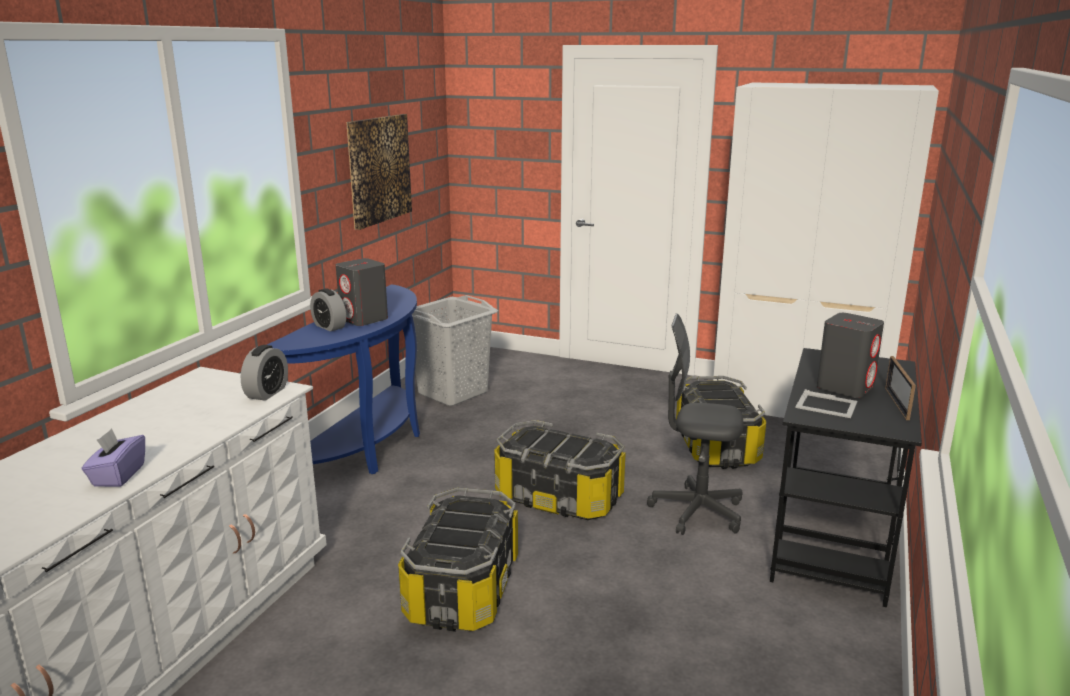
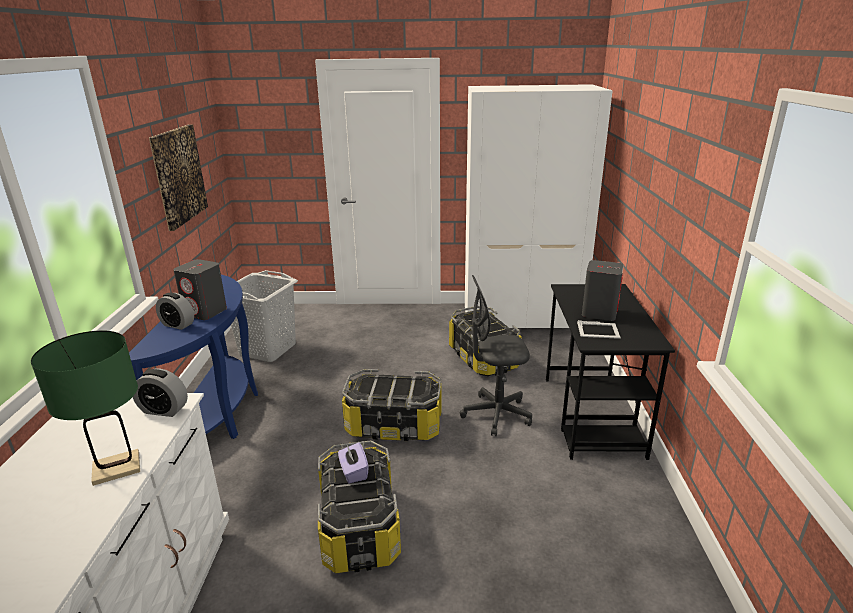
camera: 20 degrees left, 5 degrees up
purple tissue box [82,428,145,487] -> purple tissue box moved to [338,442,369,484]
alarm clock [241,345,288,401] -> alarm clock turned 105 degrees clockwise [133,369,188,417]
picture frame [885,356,916,420] -> none
none -> green table lamp [31,331,140,486]

